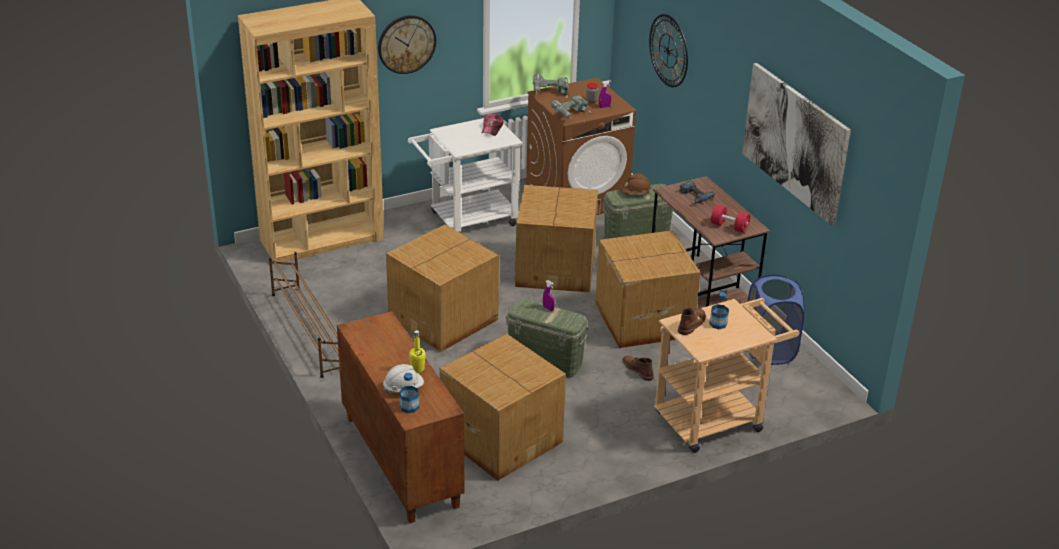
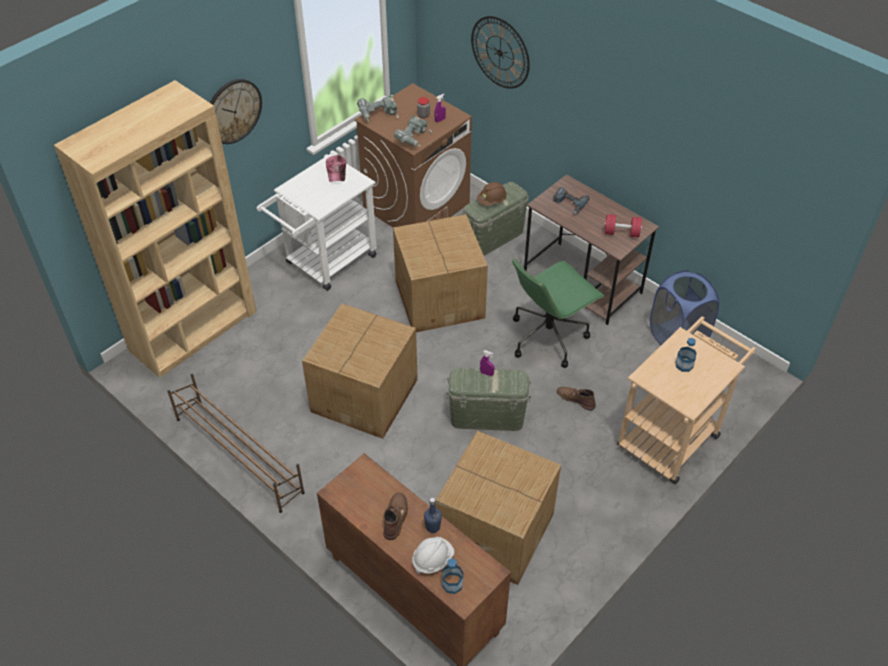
camera: 20 degrees left, 15 degrees up
yellow bottle [409,330,426,373] -> blue bottle [424,498,442,533]
cardboard box [595,230,700,348] -> green office chair [512,258,604,368]
brown boot [678,306,706,335] -> brown boot moved to [383,493,408,540]
picture [742,63,851,225] -> none

